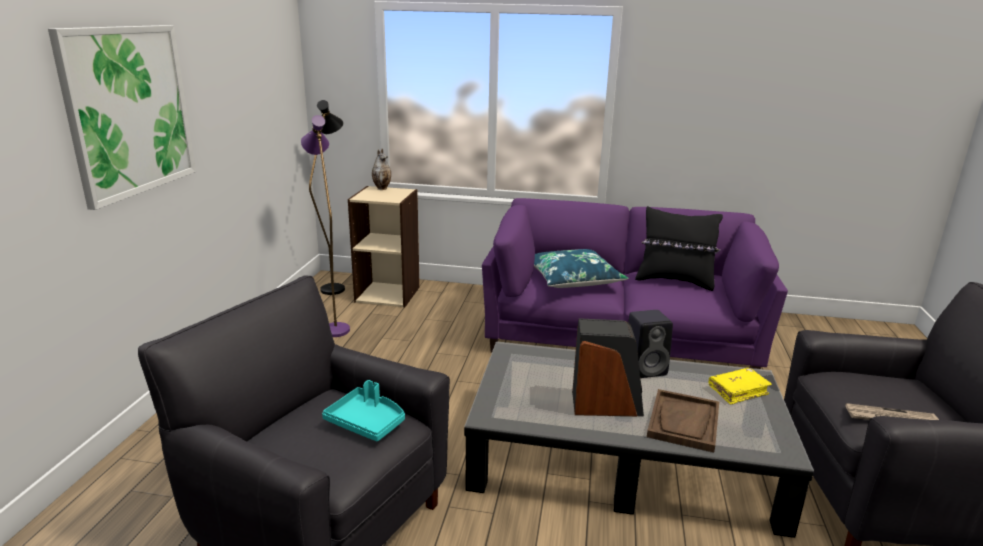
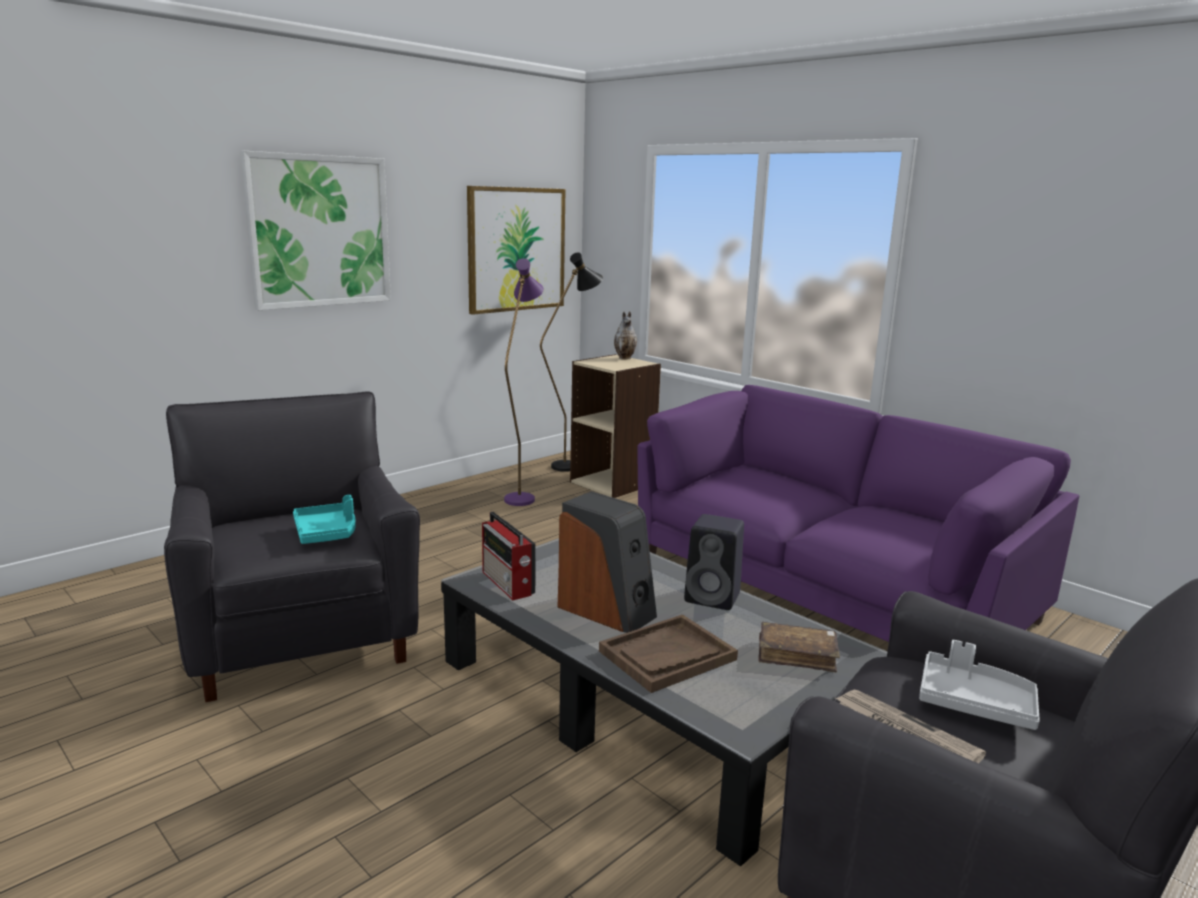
camera: 35 degrees right, 5 degrees down
blue pillow [534,249,628,288] -> none
black pillow [635,206,723,291] -> none
yellow book [709,368,772,405] -> brown book [758,622,840,672]
none -> picture [467,186,566,315]
none -> radio [482,512,536,600]
none -> grey tray [919,640,1040,730]

